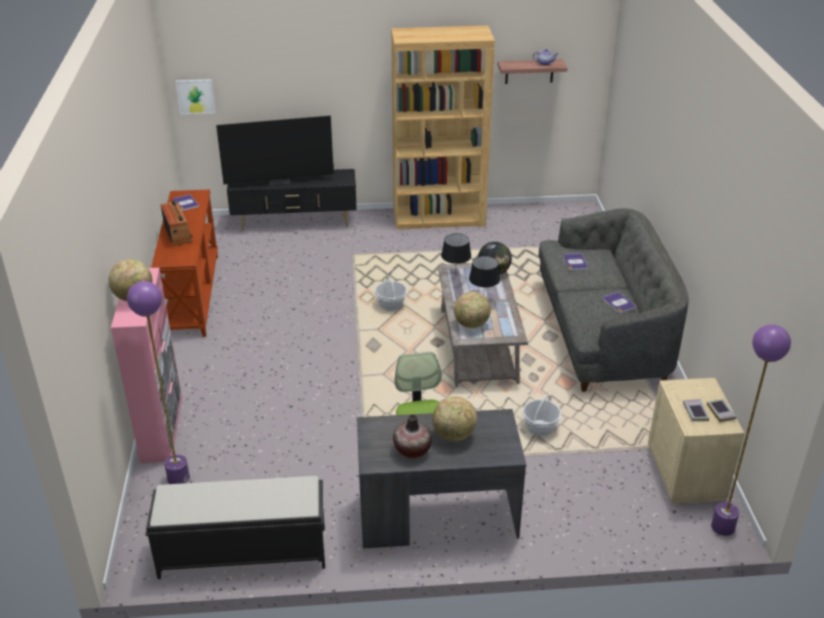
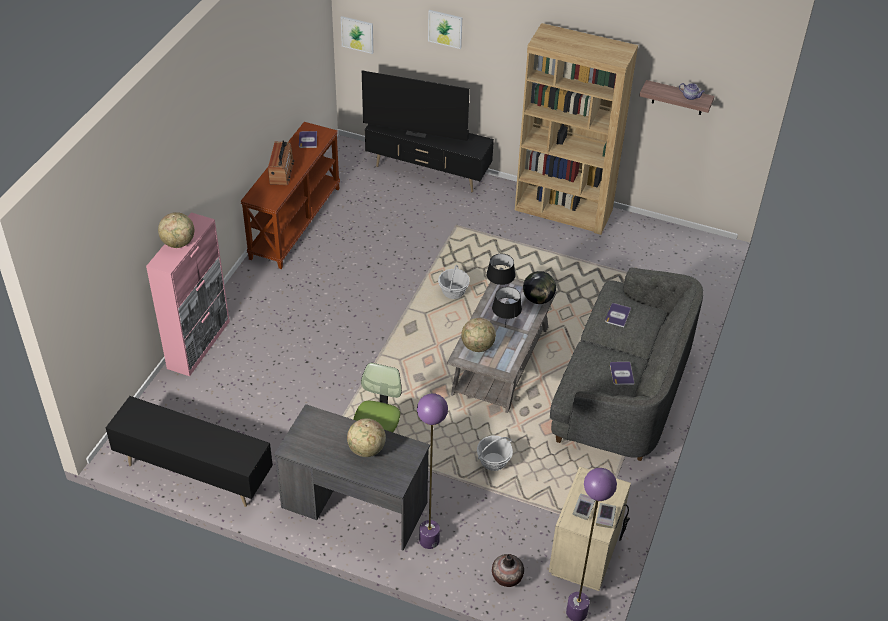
camera: 25 degrees right, 10 degrees up
purple floor lamp [127,281,190,484] -> purple floor lamp moved to [417,393,448,549]
black bench [146,476,325,579] -> black tv stand [106,396,273,507]
vase [393,414,432,458] -> vase moved to [492,554,524,587]
none -> picture [428,10,462,49]

